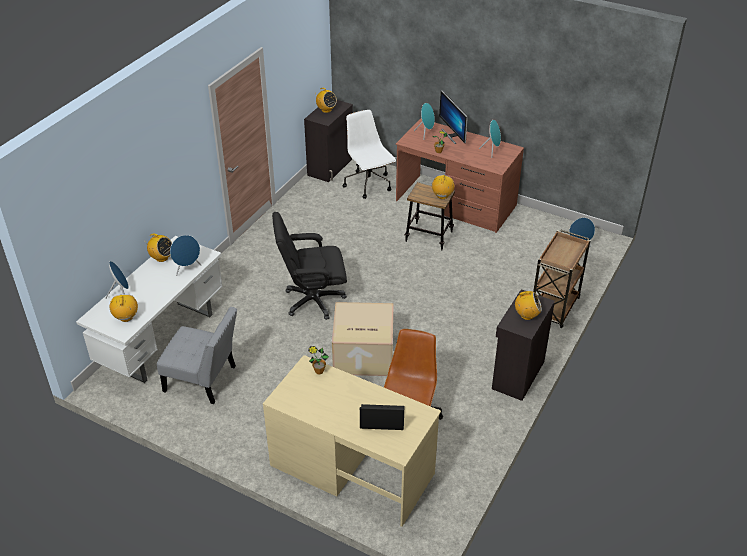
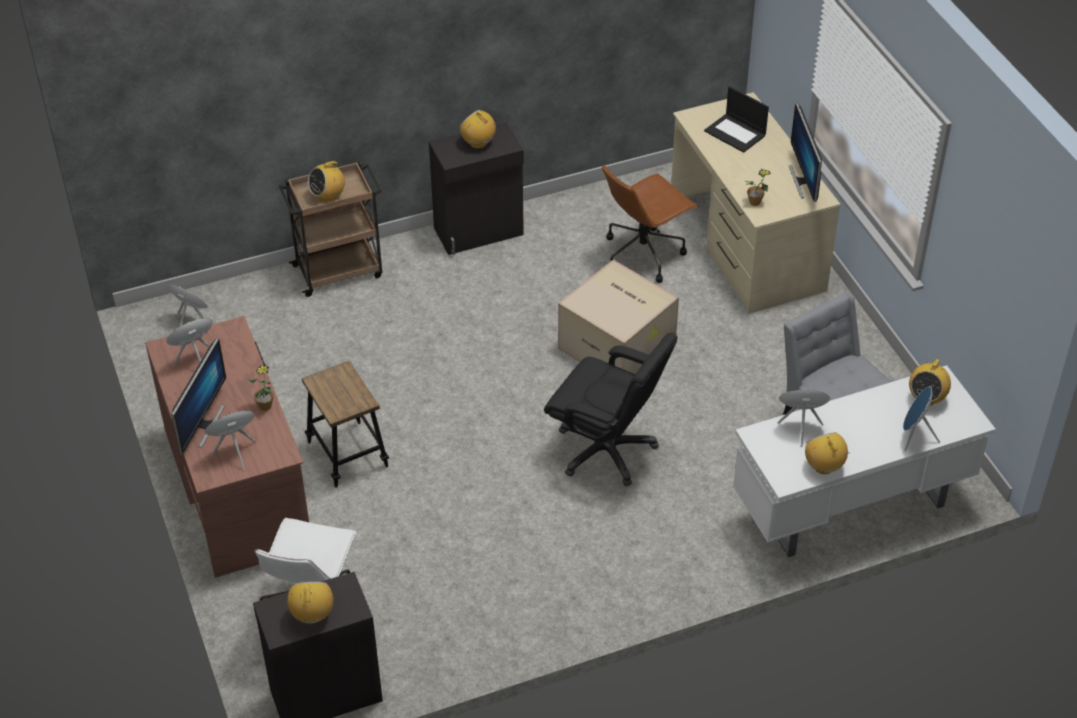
camera: 140 degrees left, 5 degrees up
radio [432,175,455,199] -> radio moved to [308,161,345,203]
none -> monitor [789,103,822,202]

